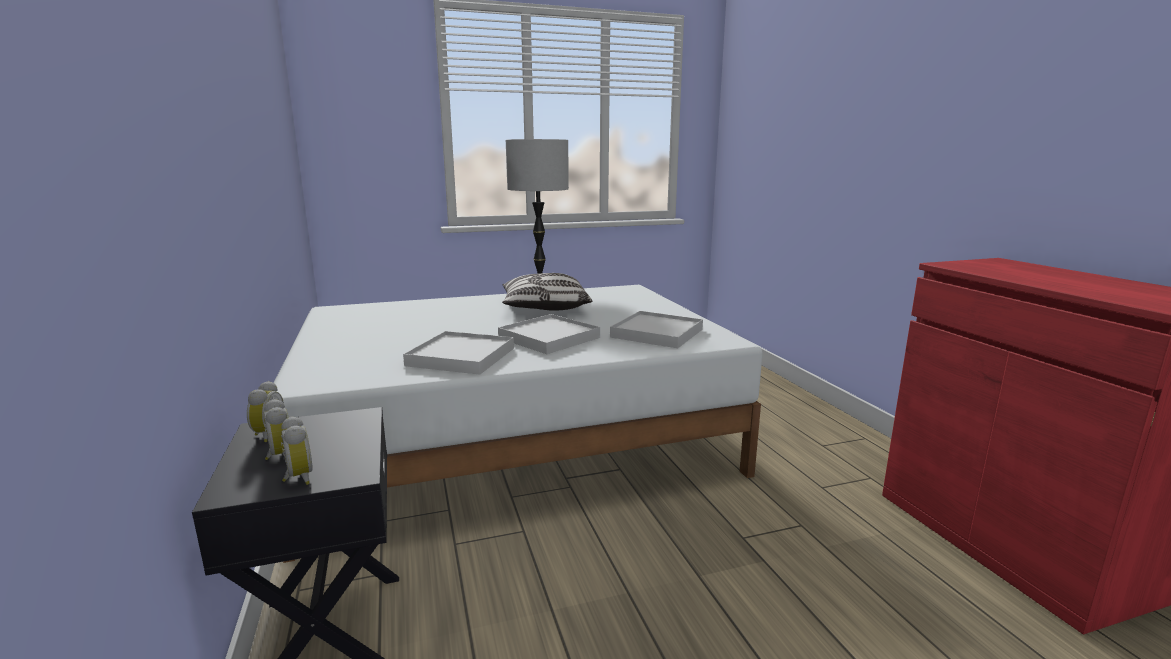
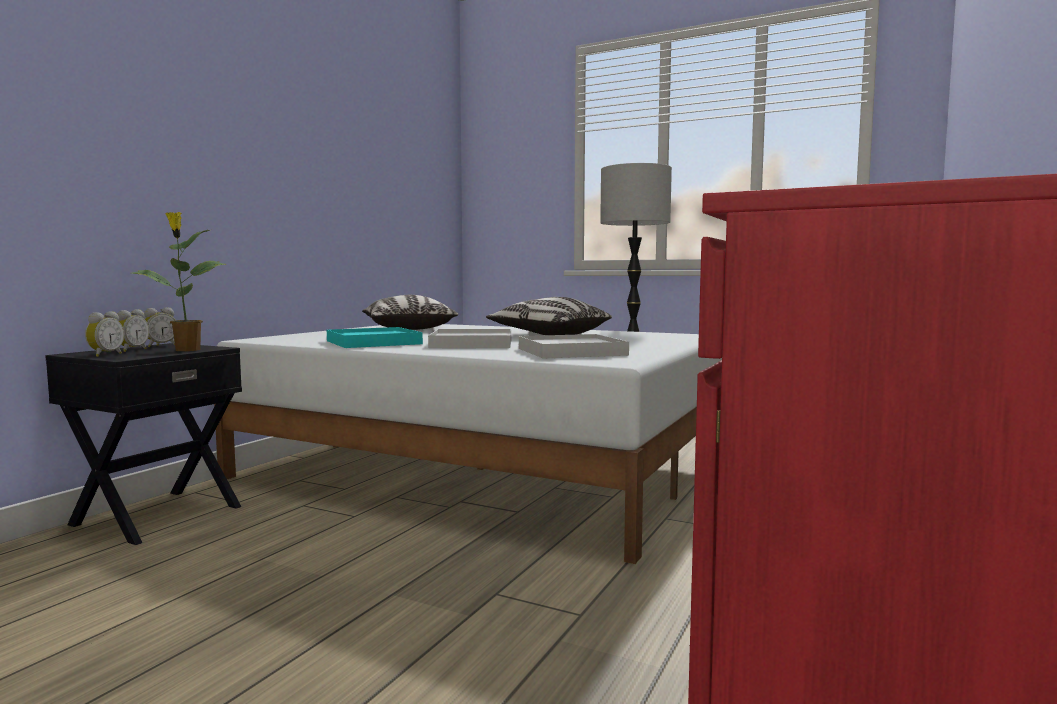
camera: 45 degrees right, 10 degrees down
white tray [403,331,514,375] -> turquoise tray [327,327,423,348]
none -> potted plant [132,212,226,351]
none -> pillow [362,295,458,330]

